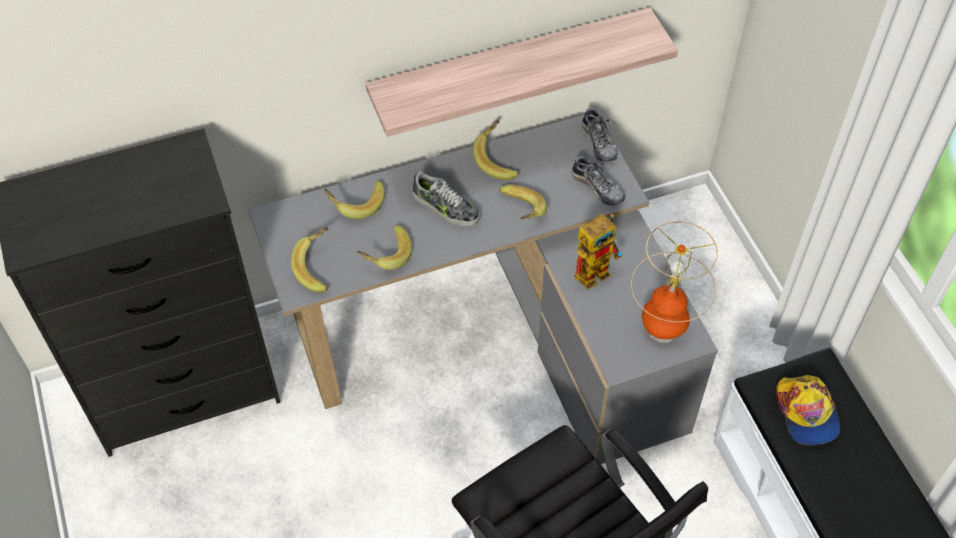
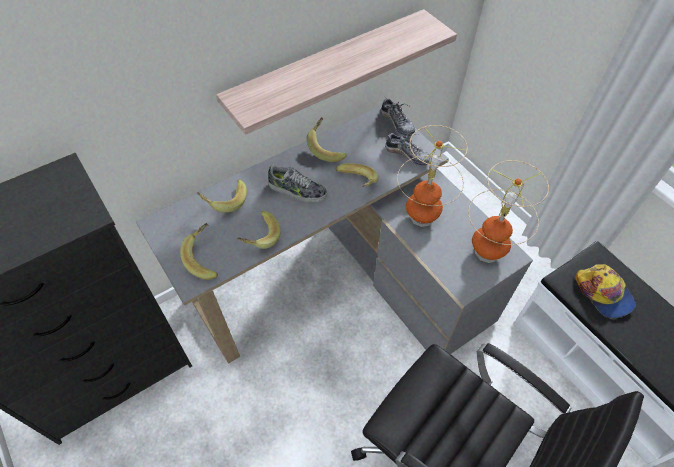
camera: 15 degrees left, 0 degrees up
toy robot [574,213,623,289] -> table lamp [397,125,468,227]

